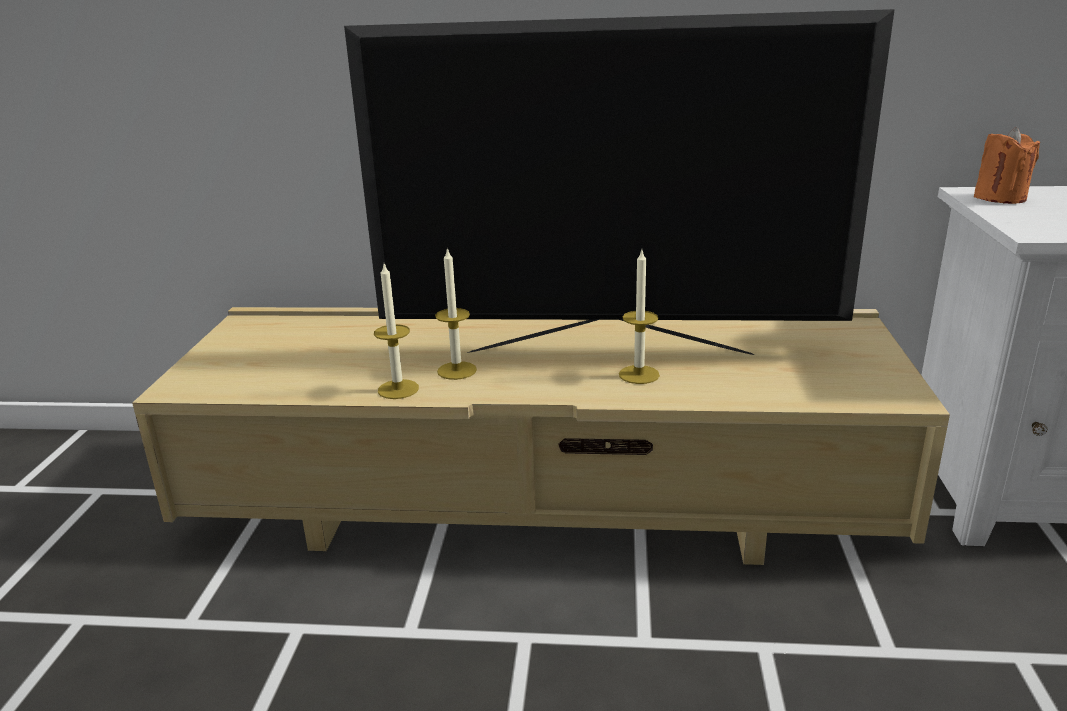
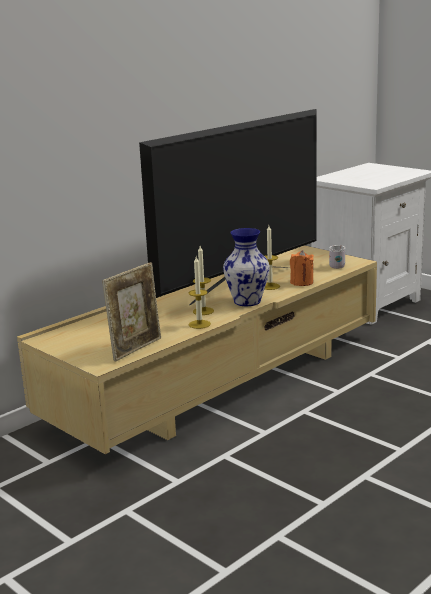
camera: 50 degrees left, 5 degrees down
orange candle [974,127,1040,204] -> orange candle moved to [290,250,314,286]
none -> picture frame [102,262,161,361]
none -> vase [223,228,270,306]
none -> white mug [329,245,345,269]

